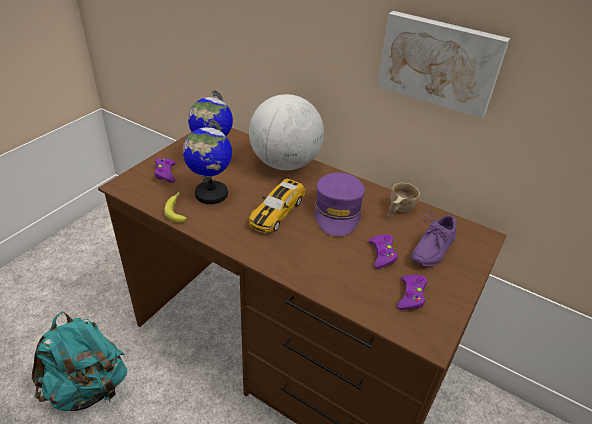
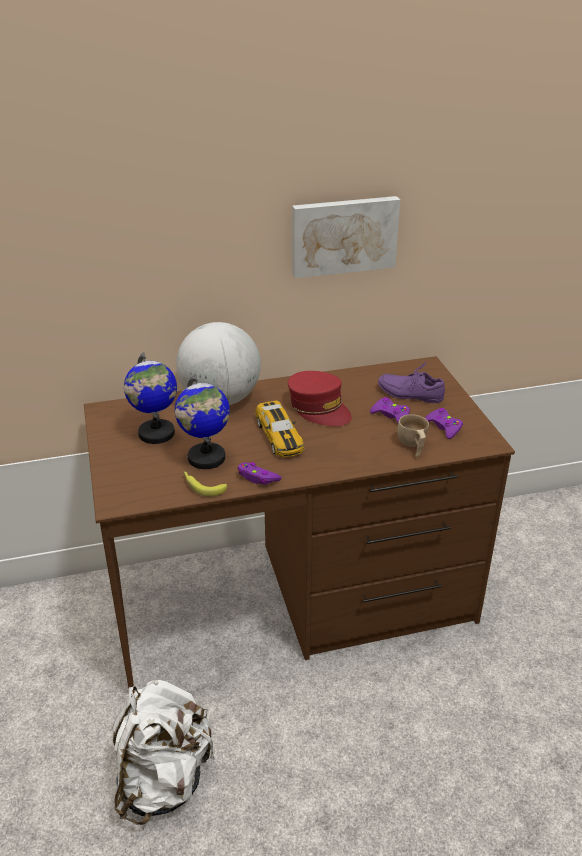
camera: 45 degrees left, 5 degrees down
turquoise backpack [32,311,127,411] -> white backpack [112,680,215,825]
purple game controller [154,157,176,183] -> purple game controller moved to [237,462,282,485]
purple cap [315,172,365,236] -> red cap [288,371,352,426]
beige cup [387,183,420,218] -> beige cup moved to [397,414,429,457]
purple shoe [411,209,457,267] -> purple shoe turned 120 degrees clockwise [378,360,445,403]

